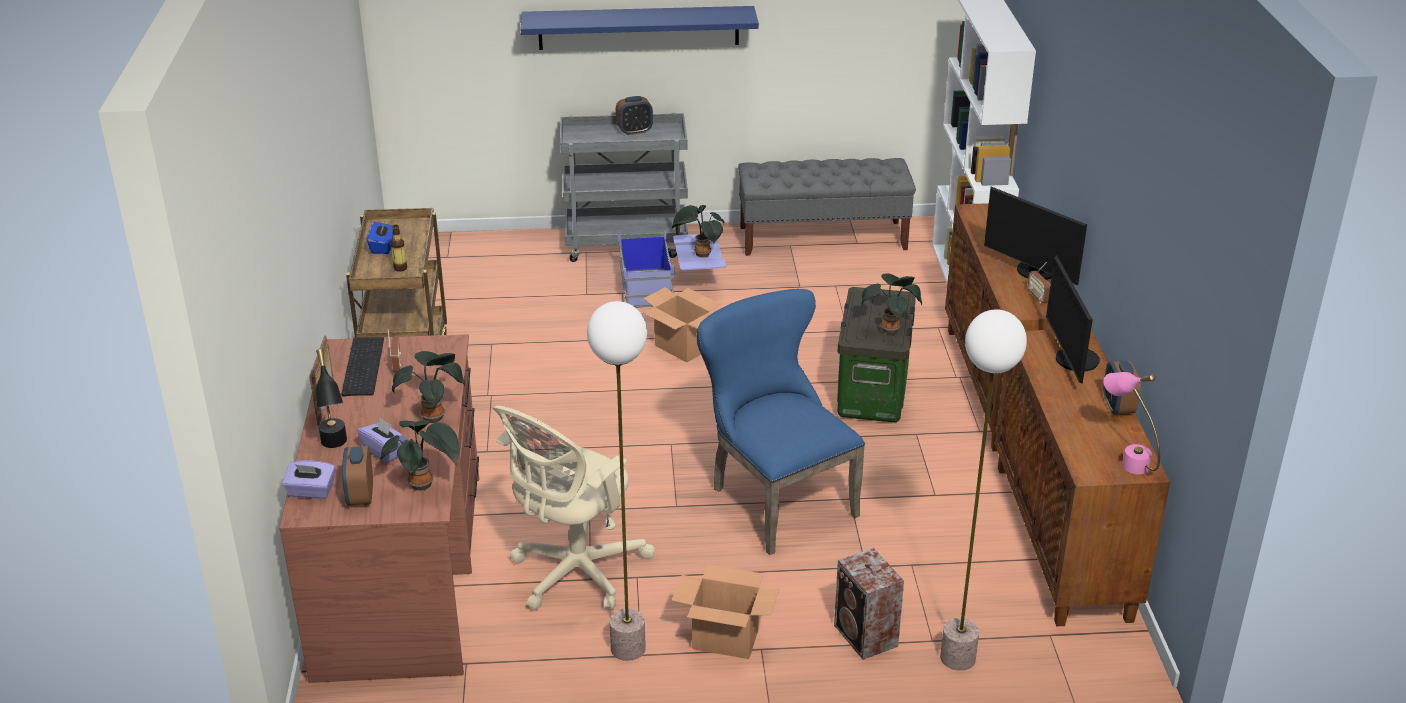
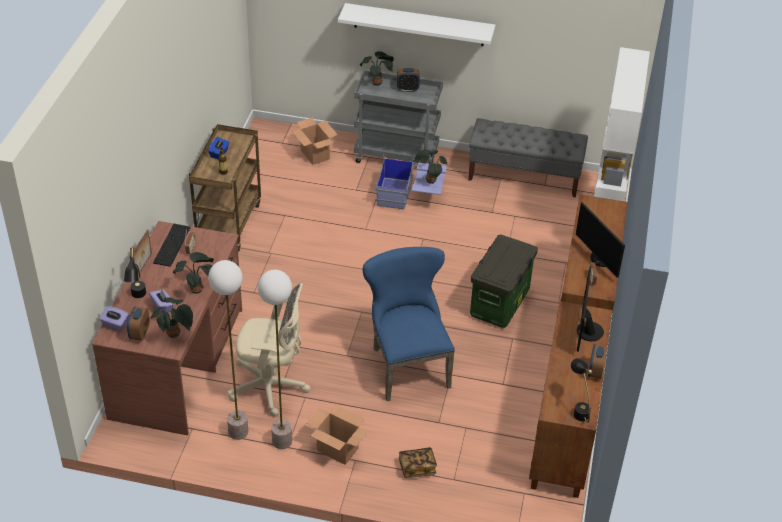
camera: 15 degrees right, 10 degrees up
beige office chair [493,406,655,610] -> beige office chair turned 135 degrees counterclockwise [227,283,310,417]
blue shelf [520,6,759,50] -> white shelf [338,3,495,46]
cardboard box [643,287,720,363] -> cardboard box moved to [292,117,338,165]
speaker [834,548,904,660] -> book [399,447,437,478]
potted plant [862,273,922,334] -> potted plant moved to [360,51,394,86]
floor lamp [940,309,1027,671] -> floor lamp moved to [208,260,248,440]
pink table lamp [1104,372,1160,475] -> black table lamp [571,358,592,422]

